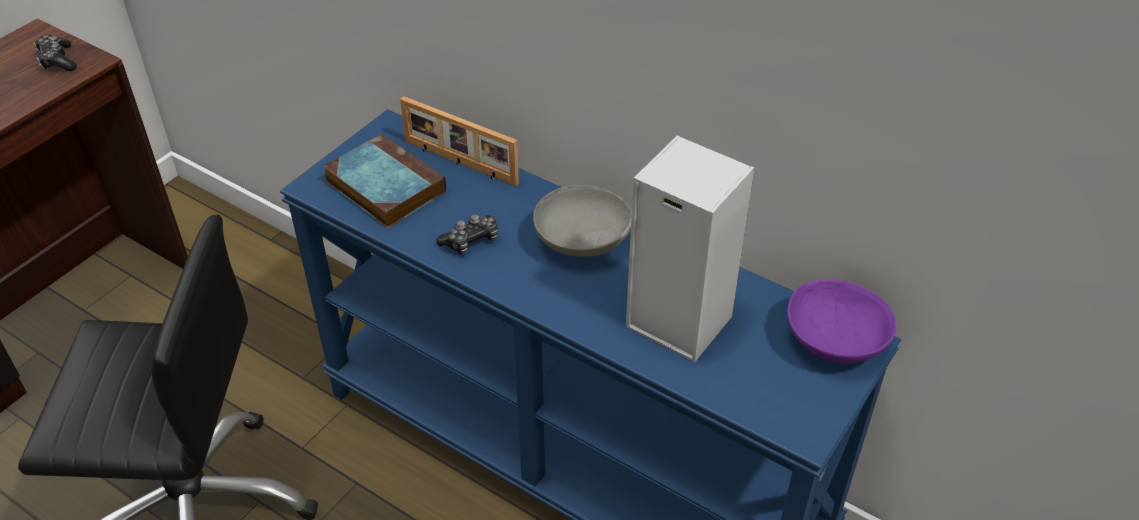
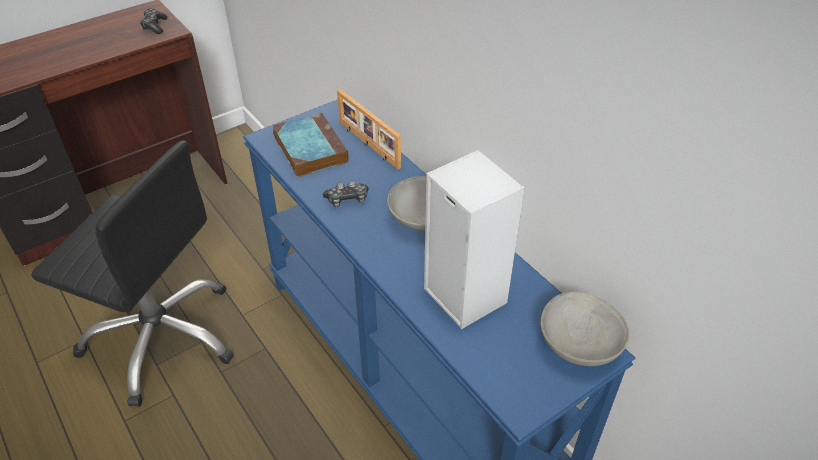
camera: 20 degrees right, 0 degrees up
purple bowl [787,279,897,364] -> grey bowl [540,292,630,366]

